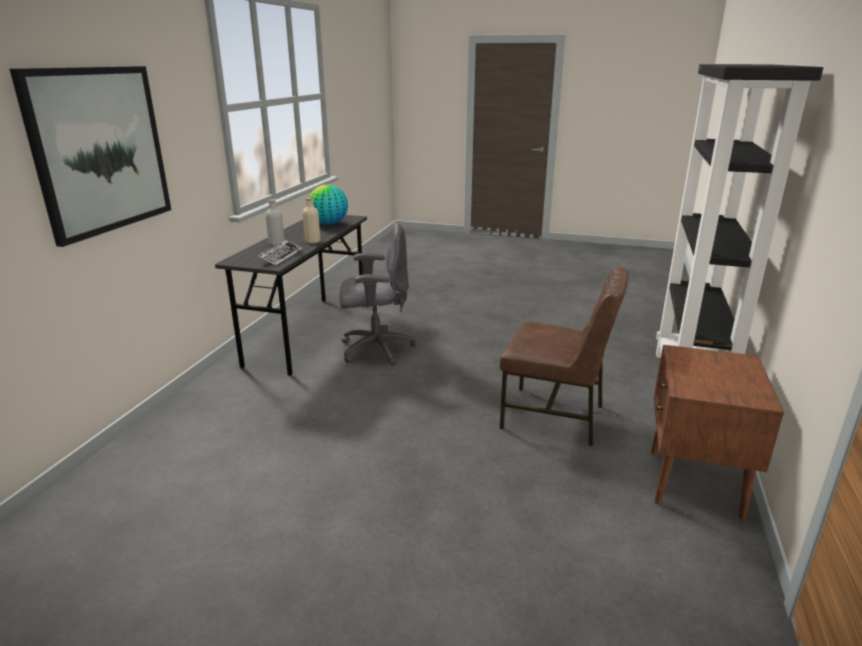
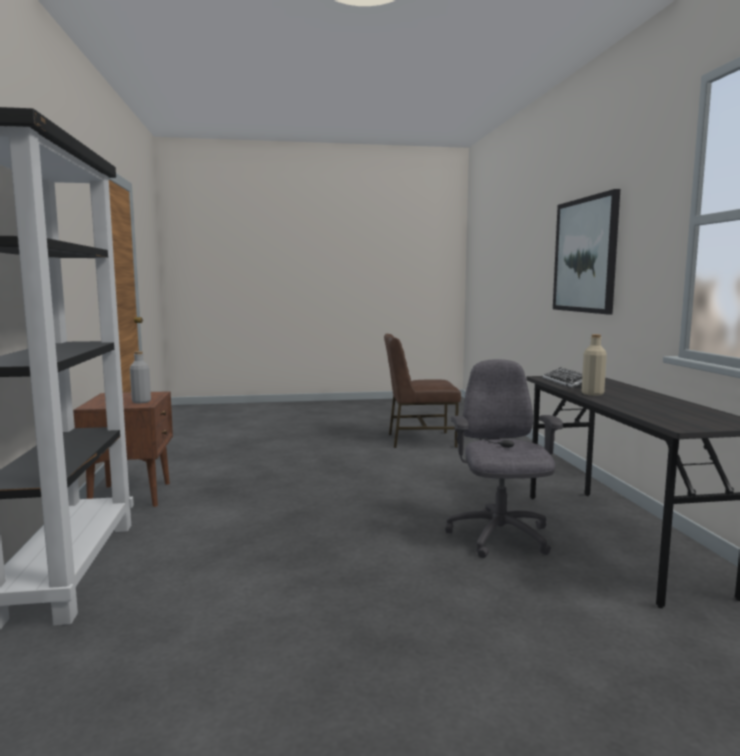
camera: 155 degrees right, 15 degrees down
grey bottle [265,199,285,246] -> grey bottle moved to [130,351,151,403]
globe [309,184,348,225] -> none
grey office chair [340,223,416,366] -> grey office chair turned 120 degrees clockwise [445,359,563,558]
brown chair [500,266,629,446] -> brown chair moved to [384,334,461,448]

